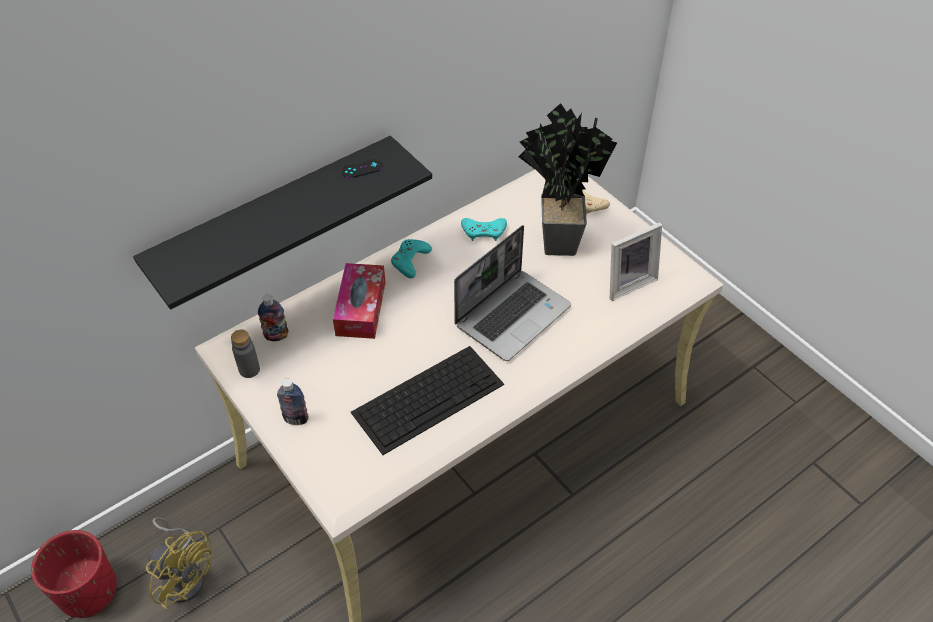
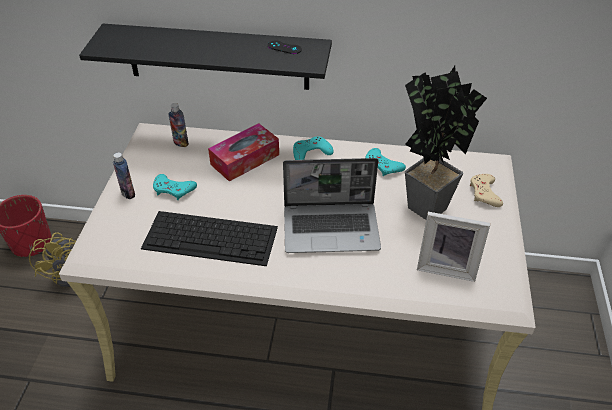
camera: 45 degrees right, 5 degrees down
grey bottle [231,329,260,378] -> none
none -> turquoise game controller [153,174,197,200]

